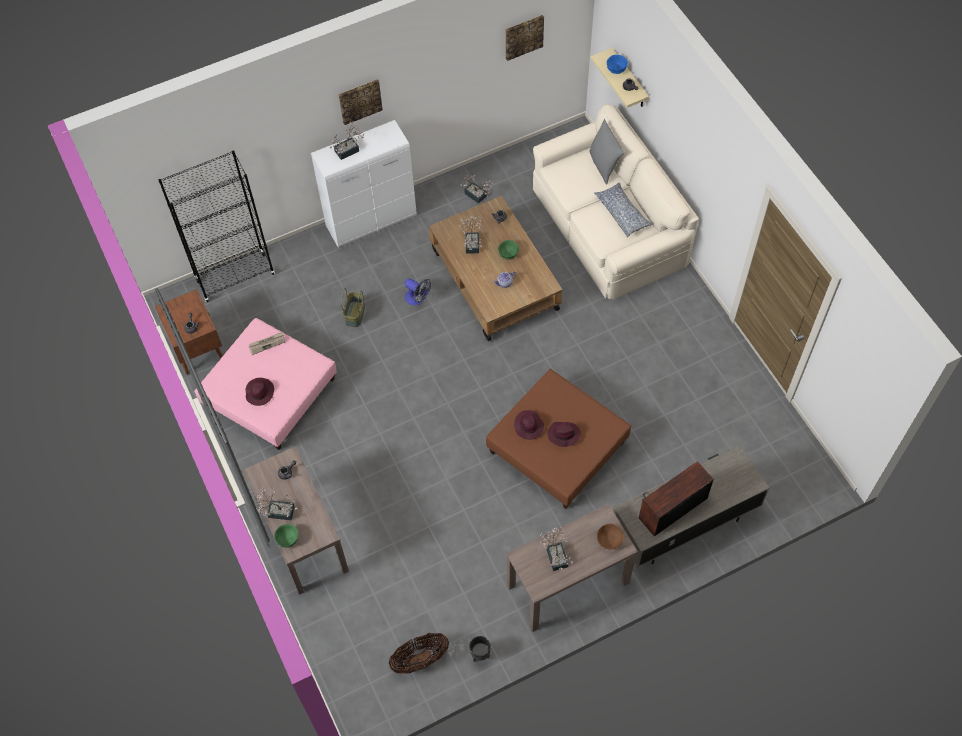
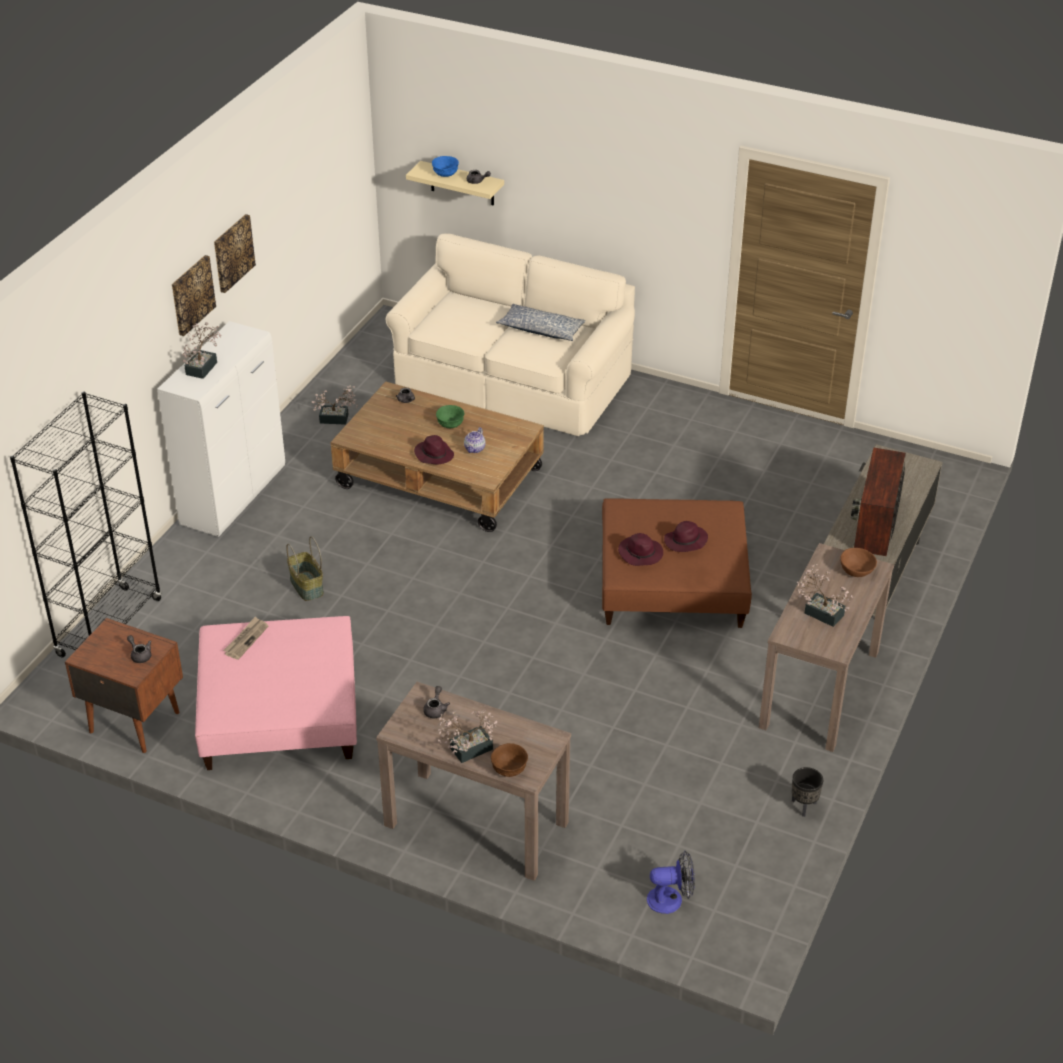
camera: 40 degrees left, 20 degrees down
purple hat [246,378,274,406] -> purple hat moved to [414,435,454,464]
green bowl [274,524,299,548] -> brown bowl [491,743,528,777]
basket [389,633,449,673] -> none
fan [404,279,431,305] -> fan moved to [647,851,695,914]
potted plant [459,216,483,254] -> none
picture [506,15,544,61] -> picture moved to [214,214,256,293]
grey pillow [589,119,624,184] -> none

